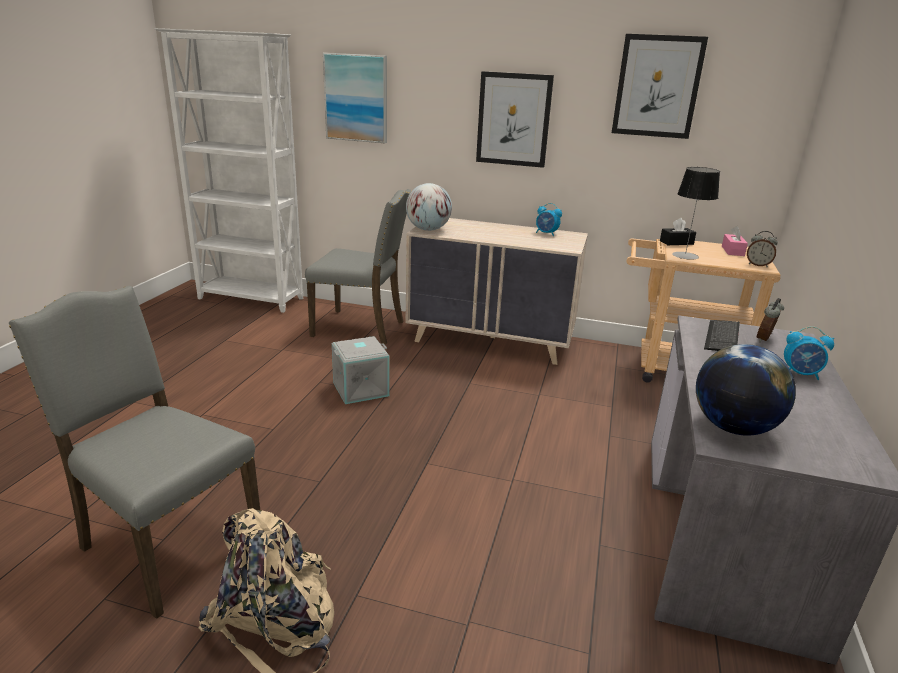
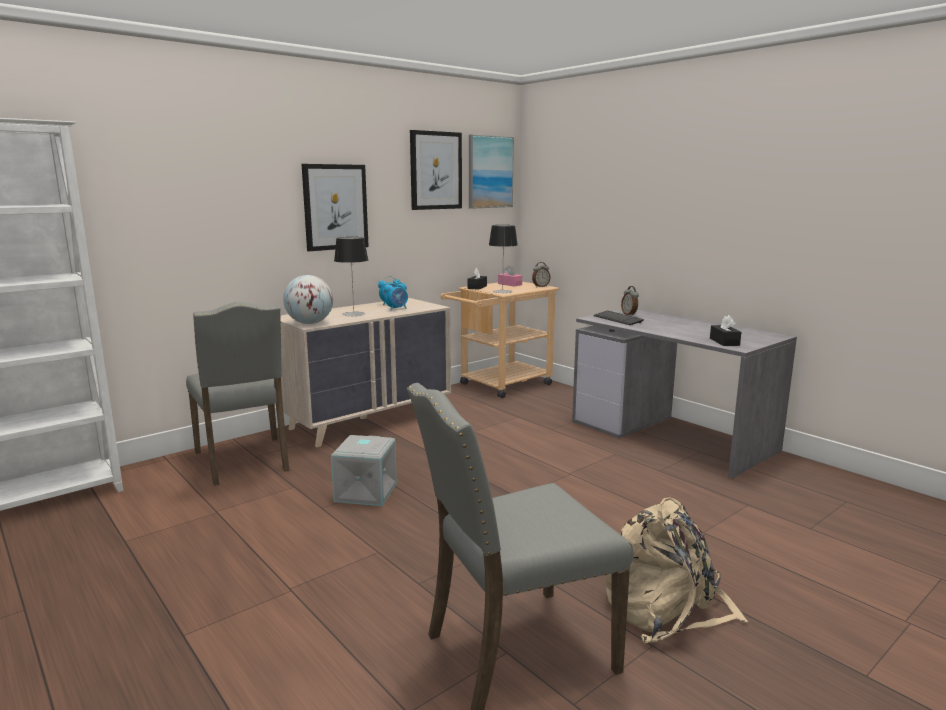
camera: 55 degrees left, 10 degrees down
grey chair [305,189,412,345] -> grey chair turned 105 degrees clockwise [186,302,290,486]
picture [323,53,387,143] -> picture moved to [469,134,514,209]
globe [696,344,796,436] -> black tissue box [710,315,741,346]
alarm clock [784,326,834,380] -> alarm clock moved to [384,280,408,310]
none -> table lamp [334,237,368,317]

